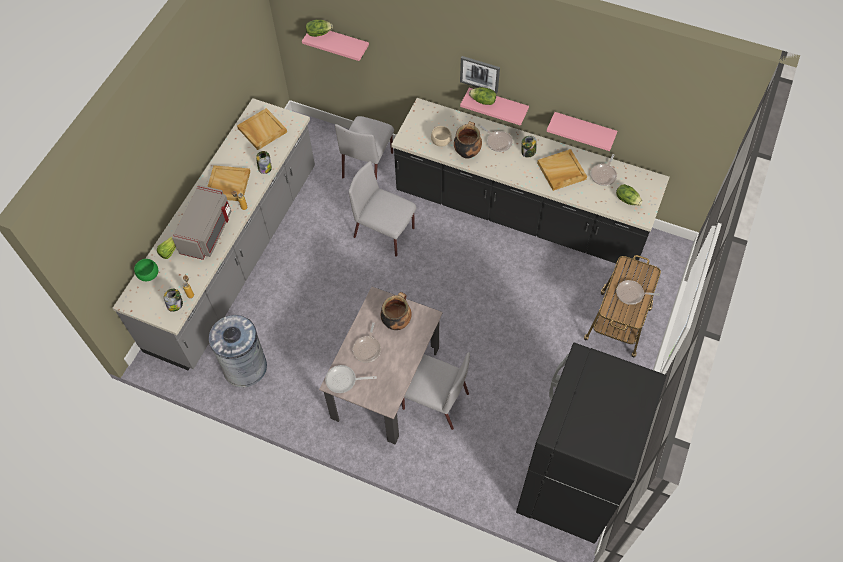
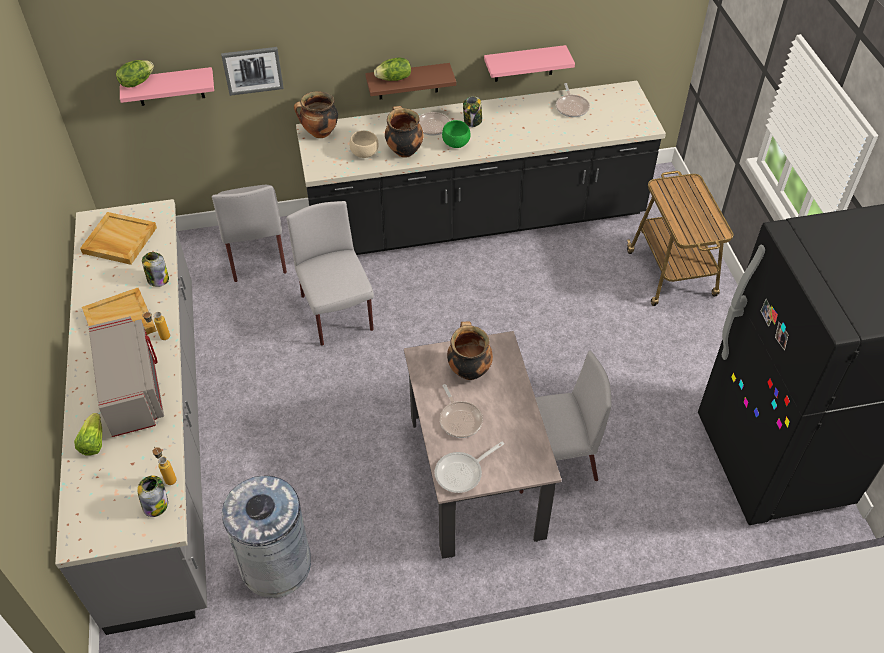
camera: 35 degrees left, 10 degrees down
green bowl [134,259,158,281] -> green bowl moved to [442,120,470,148]
grey chair [349,161,417,257] -> grey chair turned 75 degrees clockwise [287,201,374,346]
picture [460,56,500,93] -> picture moved to [221,47,284,96]
pink shelf [460,88,529,126] -> brown shelf [365,63,456,100]
beige tray [537,149,587,191] -> none
lettuce [616,184,642,206] -> none
frying pan [616,280,660,305] -> none
none -> cooking pot [294,91,338,138]

